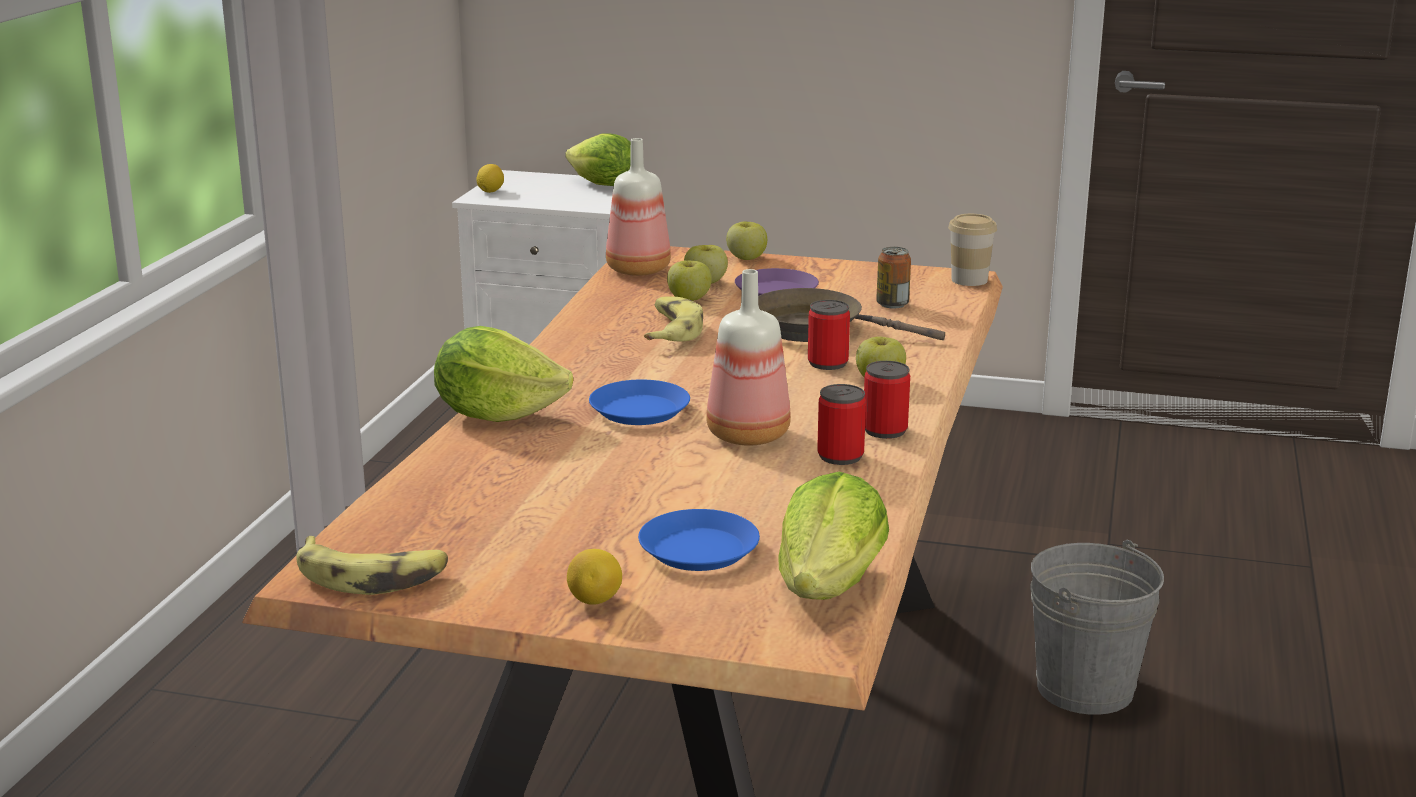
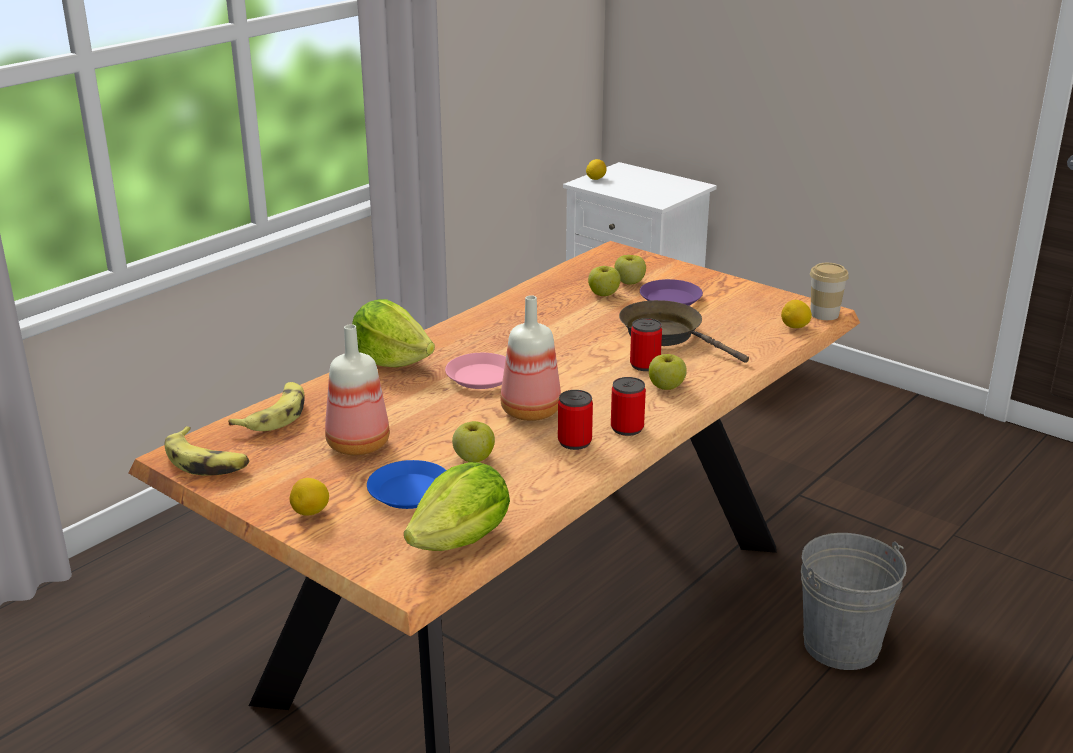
camera: 25 degrees right, 5 degrees up
lettuce [565,133,631,186] -> none
blue plate [589,380,690,425] -> pink plate [445,353,506,389]
bottle [606,138,671,276] -> bottle moved to [325,324,390,455]
banana [644,297,703,341] -> banana moved to [228,382,305,431]
apple [726,222,767,260] -> apple moved to [452,421,495,462]
can [876,247,911,308] -> none
none -> lemon [781,300,812,328]

